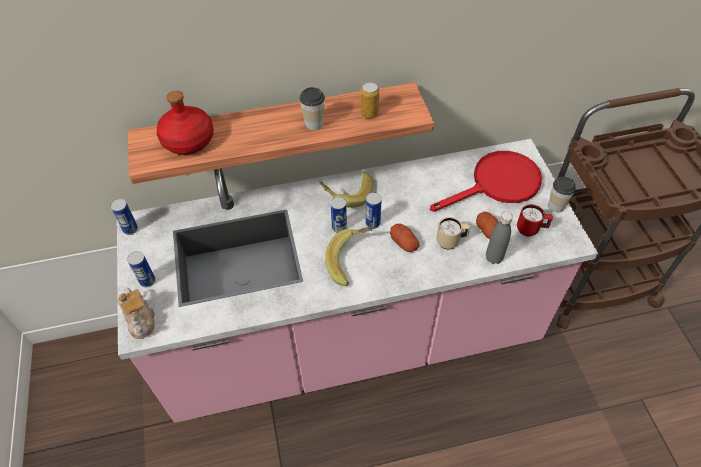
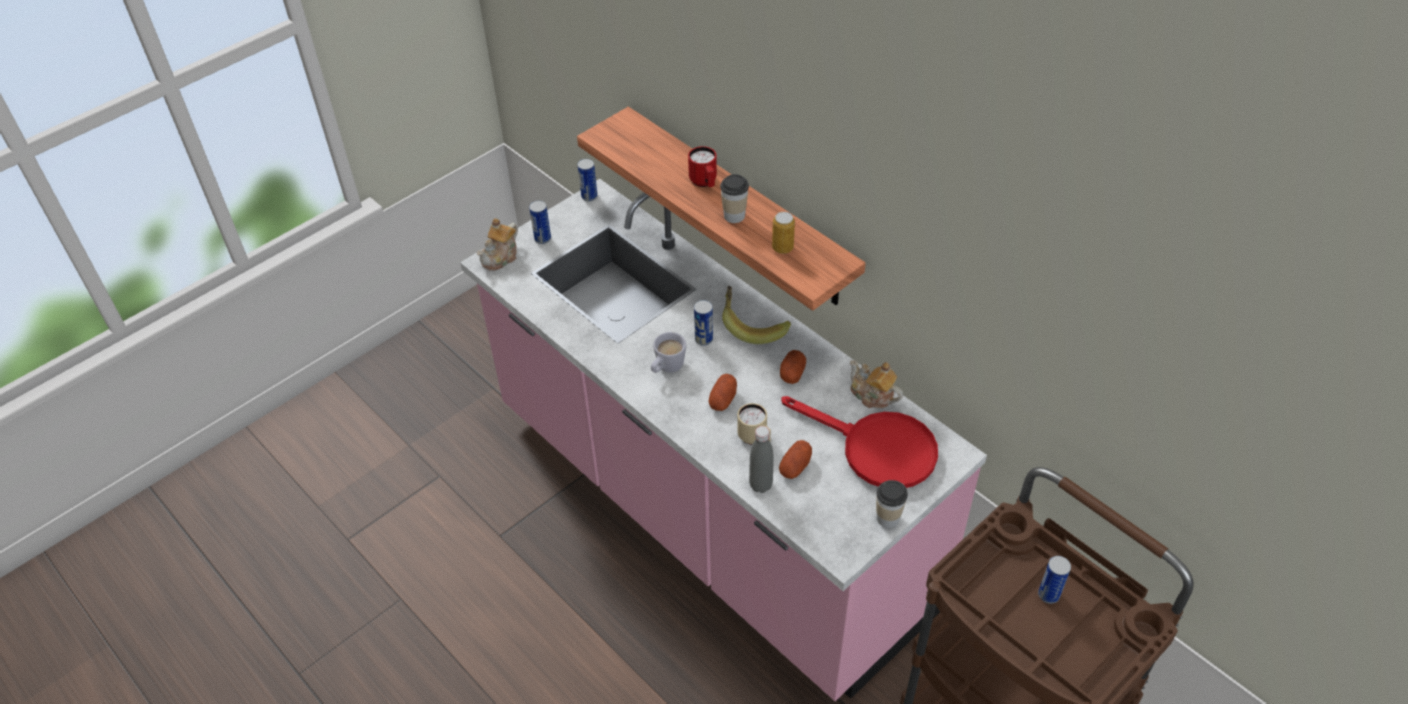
camera: 60 degrees right, 5 degrees down
red bottle [157,90,214,155] -> none
banana [325,227,372,286] -> white mug [651,332,686,373]
can [366,192,382,229] -> can moved to [1038,556,1071,604]
red mug [517,204,553,236] -> red mug moved to [688,146,717,187]
none -> potato [780,350,806,384]
none -> teapot [850,360,903,408]

